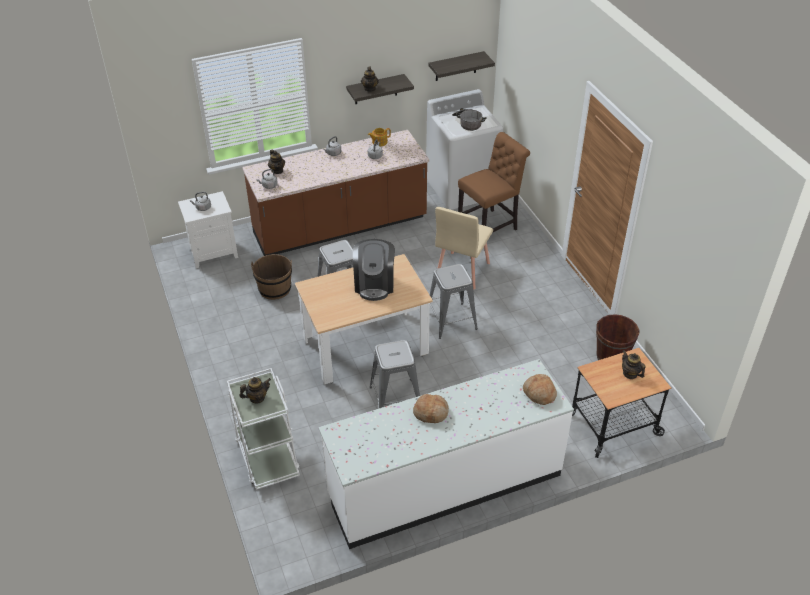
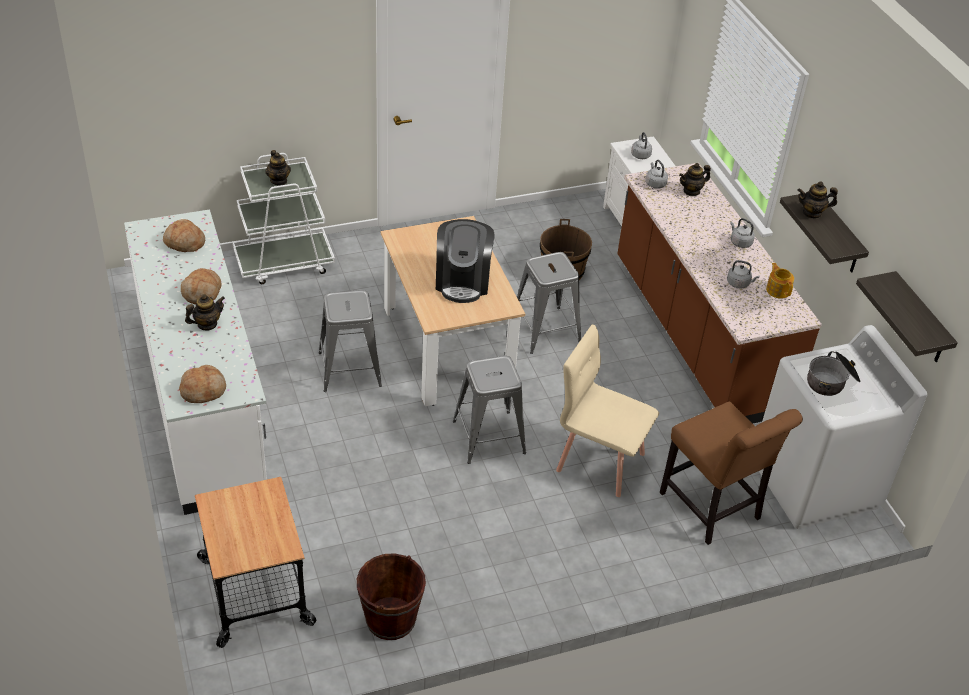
camera: 90 degrees right, 0 degrees up
coffee machine [353,239,395,301] -> coffee machine turned 90 degrees counterclockwise [436,219,495,303]
teapot [622,350,646,379] -> teapot moved to [185,294,225,330]
none -> bread [163,219,205,252]

